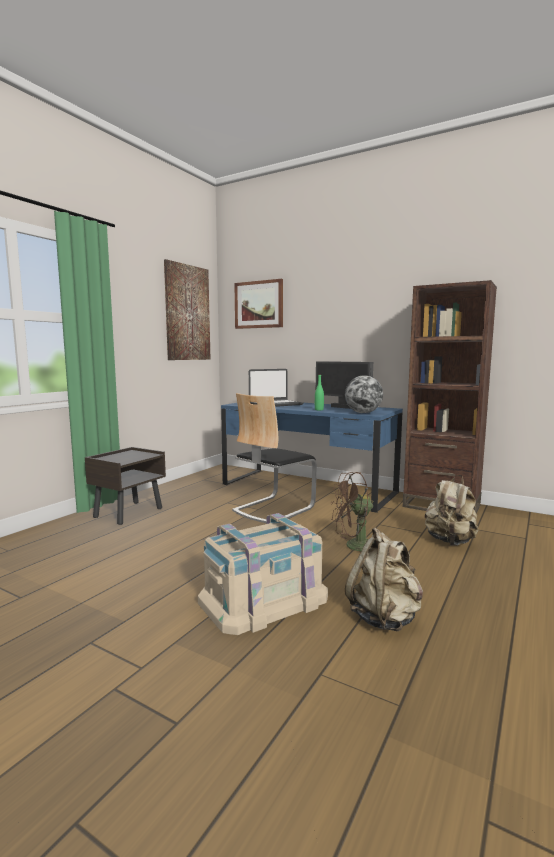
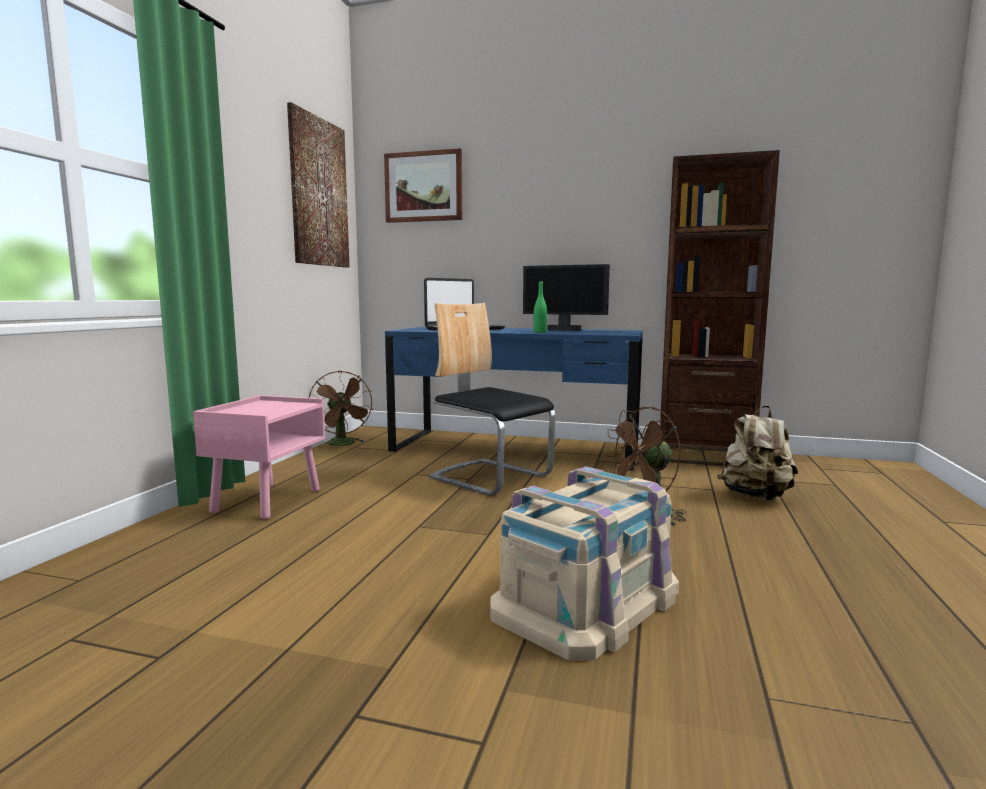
camera: 15 degrees left, 0 degrees up
brown nightstand [85,447,166,525] -> pink nightstand [193,395,325,519]
chair [232,393,317,523] -> chair turned 105 degrees clockwise [429,303,556,496]
globe [345,375,383,413] -> none
beige backpack [345,527,423,631] -> none
none -> brown fan [309,371,373,448]

